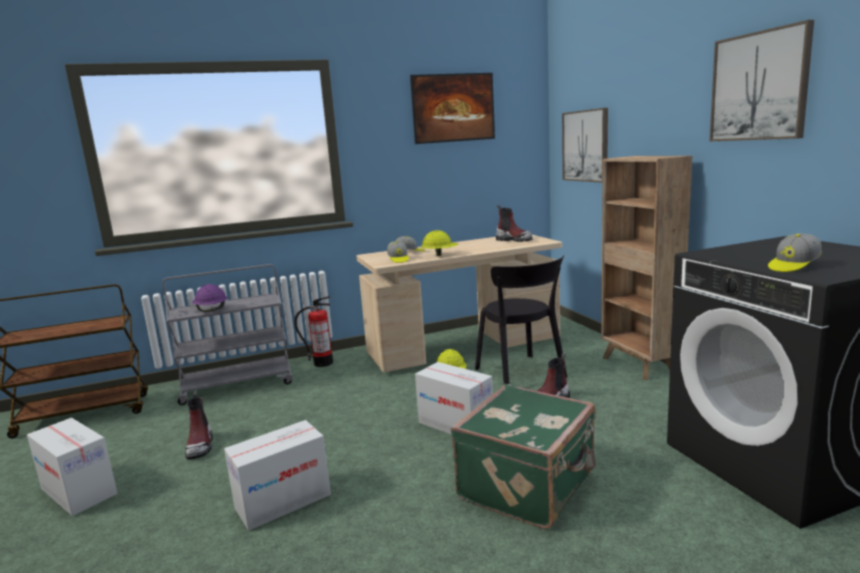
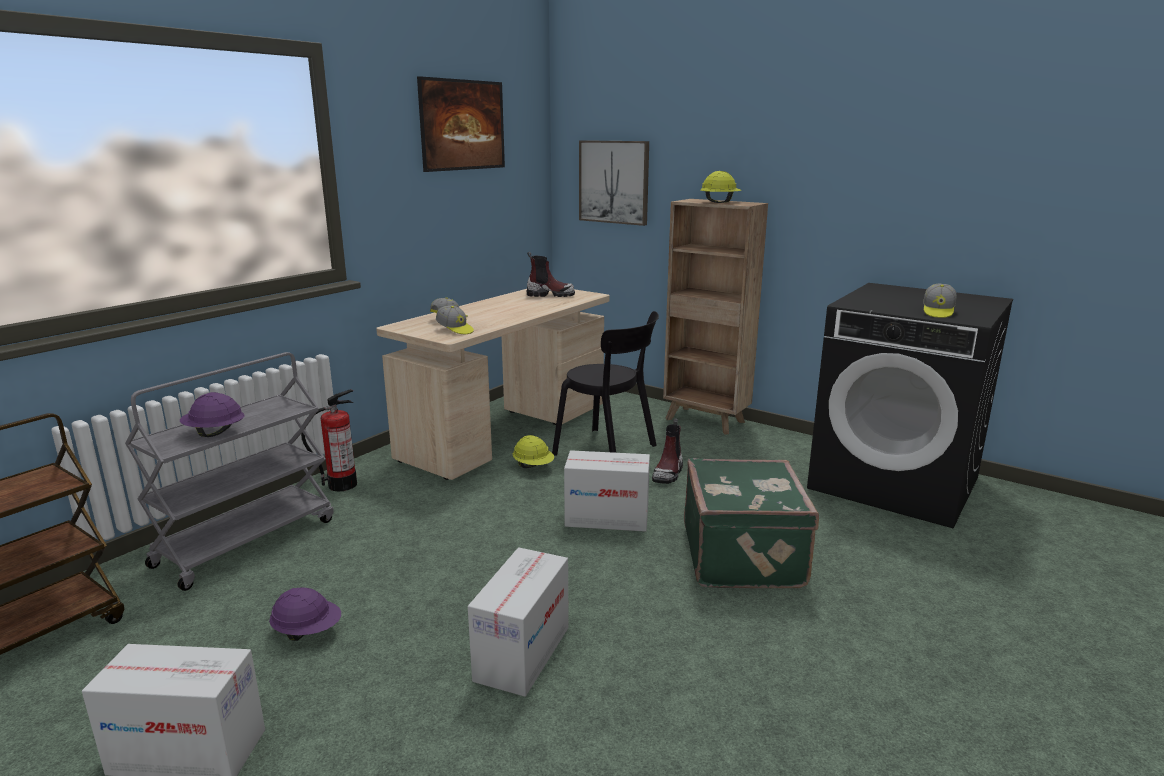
camera: 35 degrees left, 5 degrees up
boot [185,392,213,460] -> purple hard hat [269,587,341,641]
yellow hard hat [421,230,459,256] -> yellow hard hat moved to [701,171,741,203]
picture [710,20,814,141] -> none

